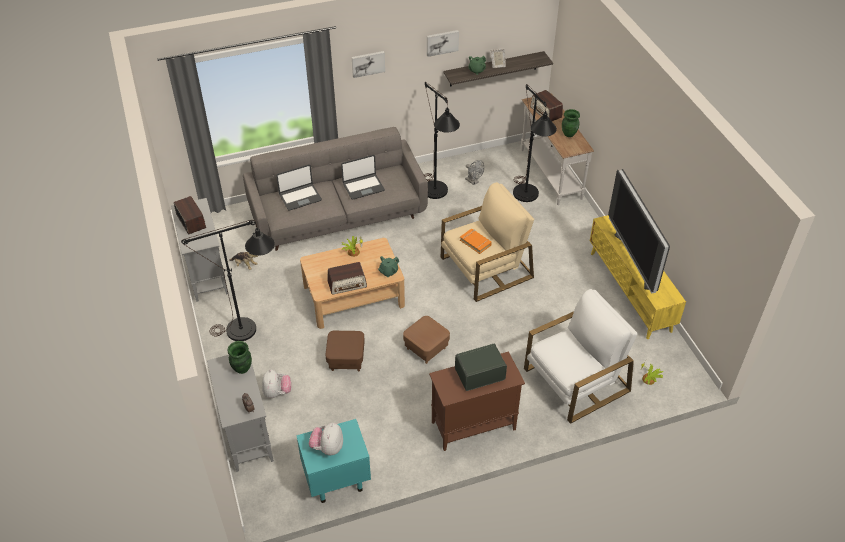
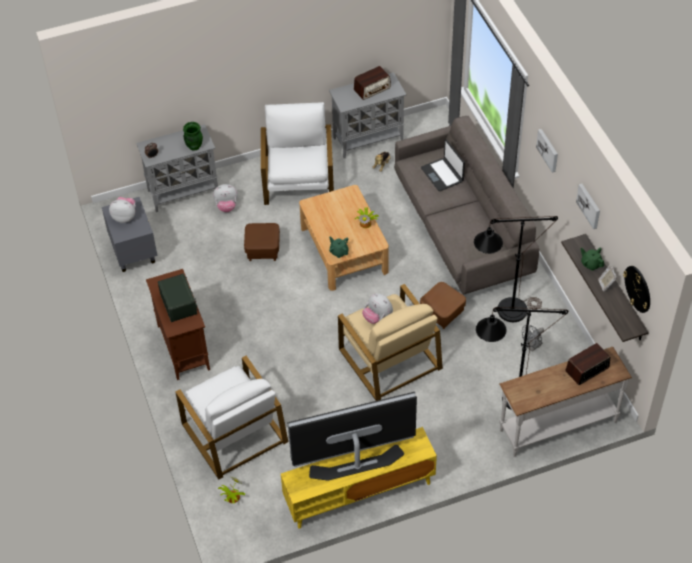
camera: 90 degrees right, 5 degrees up
black floor lamp [181,220,275,341] -> white armchair [261,102,334,205]
turquoise nightstand [296,419,371,503] -> grey nightstand [102,197,158,272]
radio [327,262,367,295] -> none
laptop [341,155,385,200] -> none
brown ottoman [403,316,450,364] -> brown ottoman moved to [420,282,466,329]
orange book [460,228,492,254] -> plush toy [362,293,393,324]
green vase [562,109,580,137] -> none
none -> wall clock [623,266,650,313]

